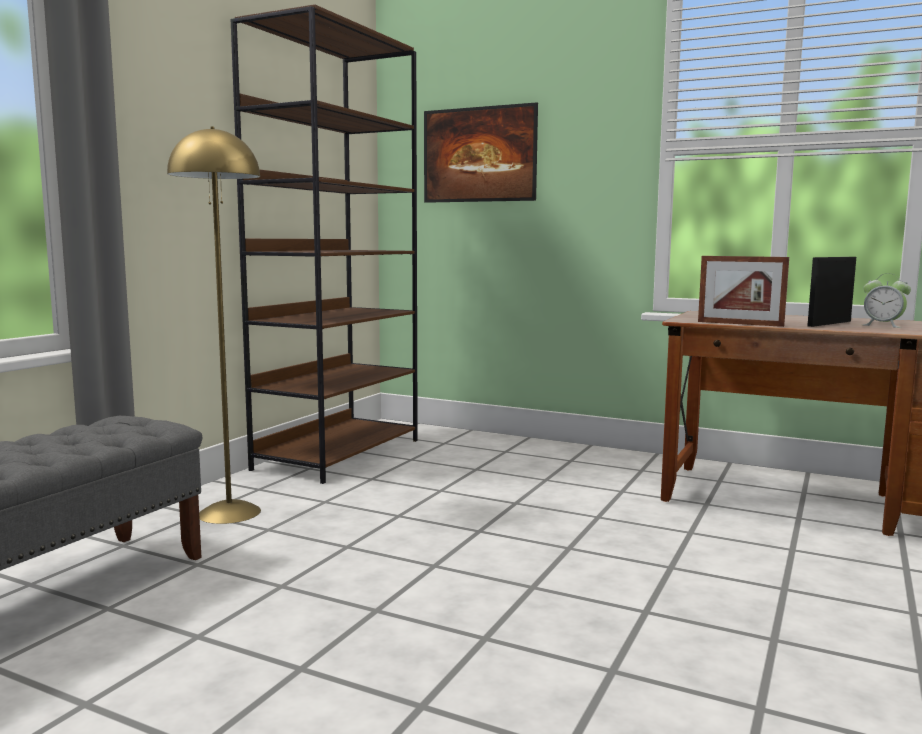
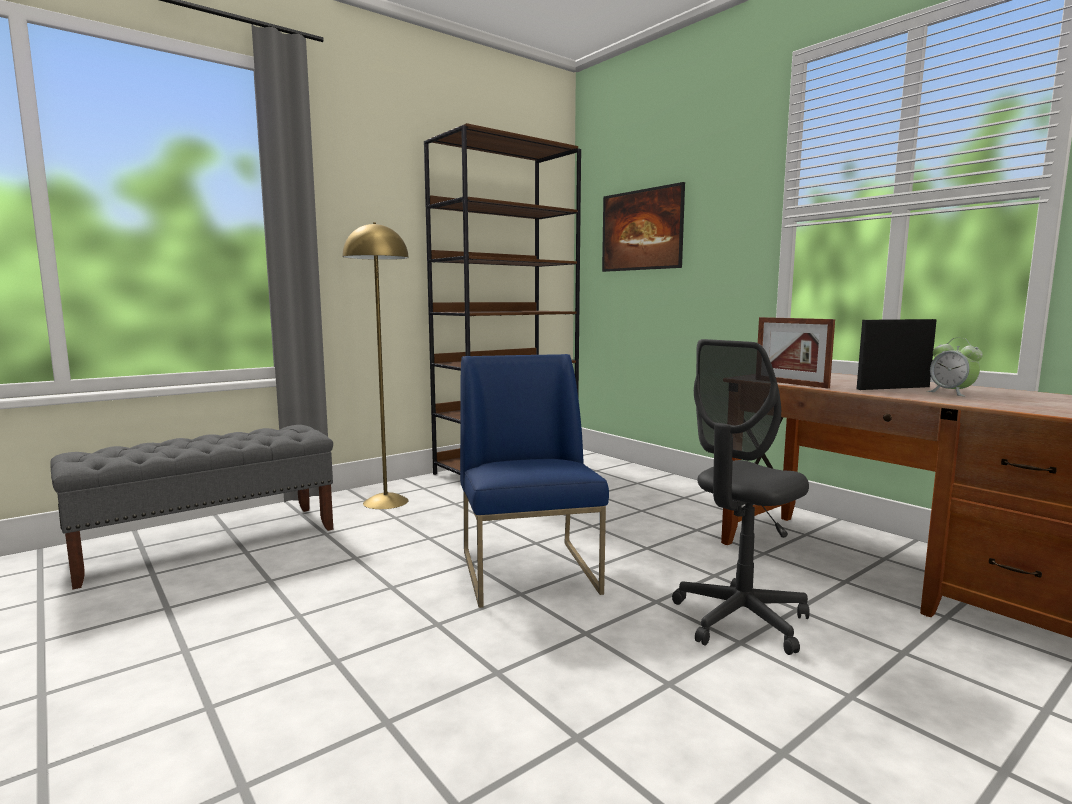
camera: 25 degrees right, 0 degrees up
none -> blue chair [460,354,609,608]
none -> grey office chair [672,339,810,655]

